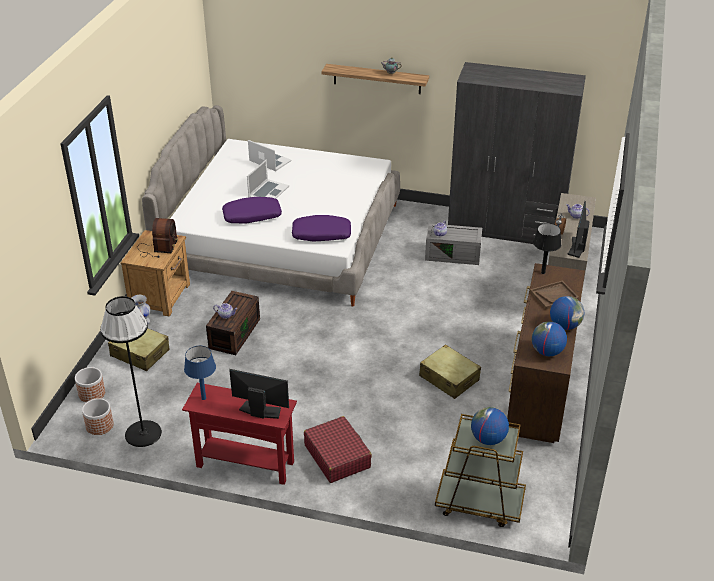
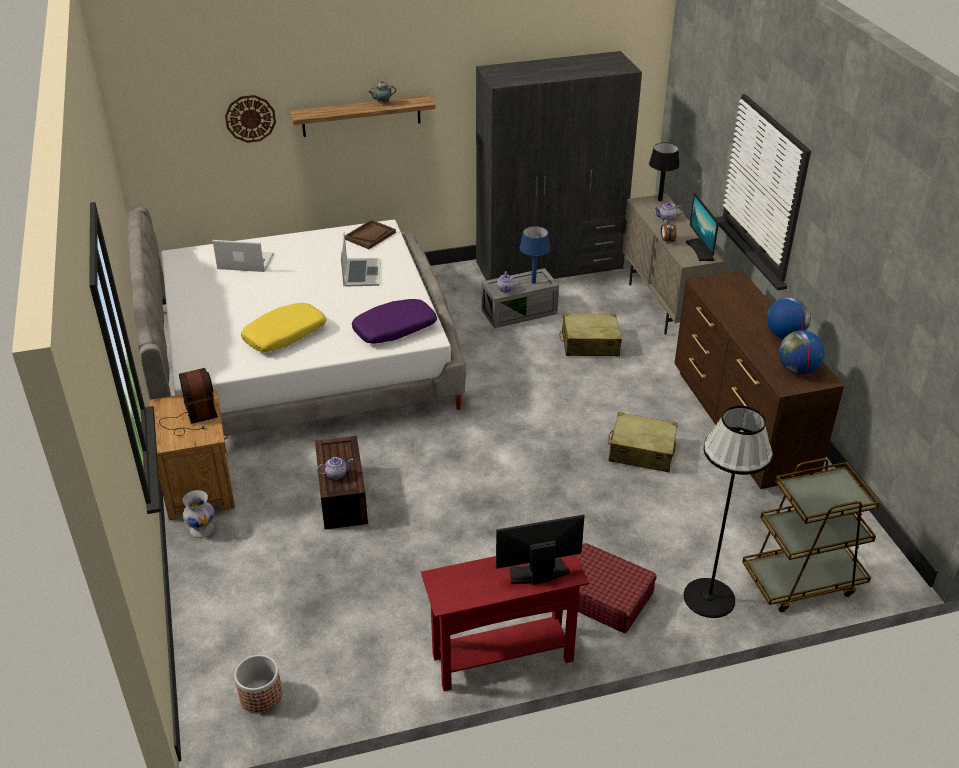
camera: 30 degrees left, 0 degrees up
planter [75,367,105,402] -> none
black floor lamp [100,296,162,447] -> black floor lamp moved to [684,406,773,618]
beige suitcase [108,328,169,371] -> beige suitcase moved to [559,314,622,356]
blue table lamp [184,346,216,400] -> blue table lamp moved to [520,226,550,284]
purple pillow [222,197,282,223] -> yellow pillow [241,303,327,352]
laptop [247,159,289,199] -> laptop moved to [341,232,381,287]
globe [471,407,509,445] -> none
brown tray [530,280,579,310] -> brown tray moved to [345,220,396,249]
black table lamp [533,223,562,274] -> black table lamp moved to [649,142,680,201]
none -> wall clock [225,95,276,143]

